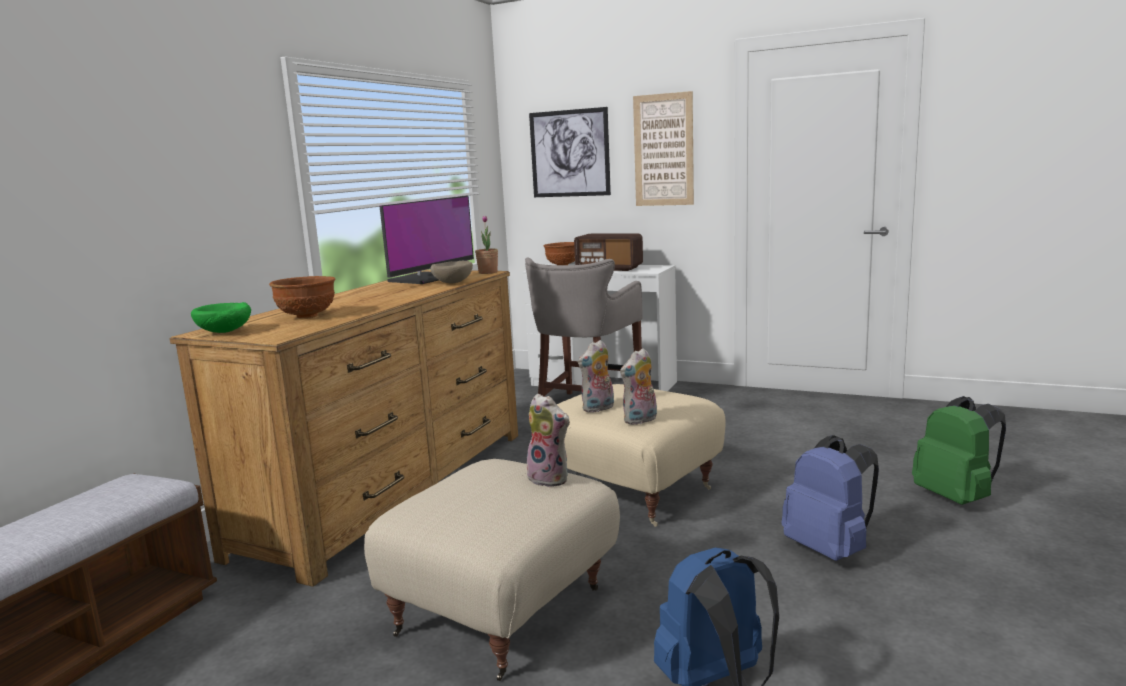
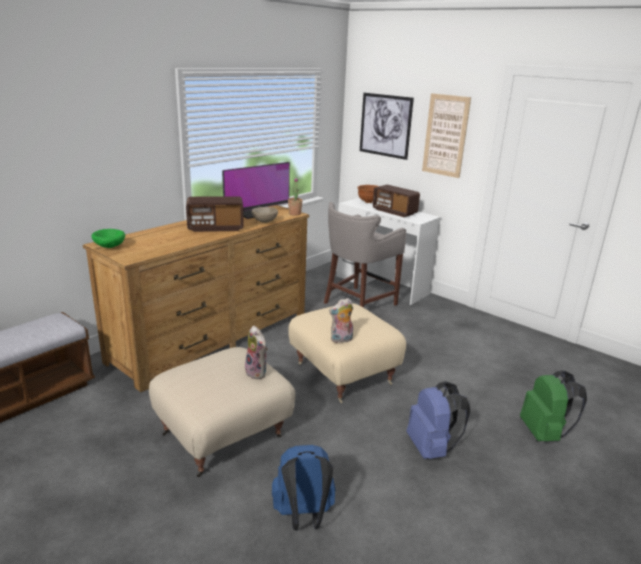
camera: 15 degrees right, 10 degrees up
brown bowl [269,276,336,319] -> none
plush toy [578,340,614,413] -> none
none -> radio [186,196,244,232]

